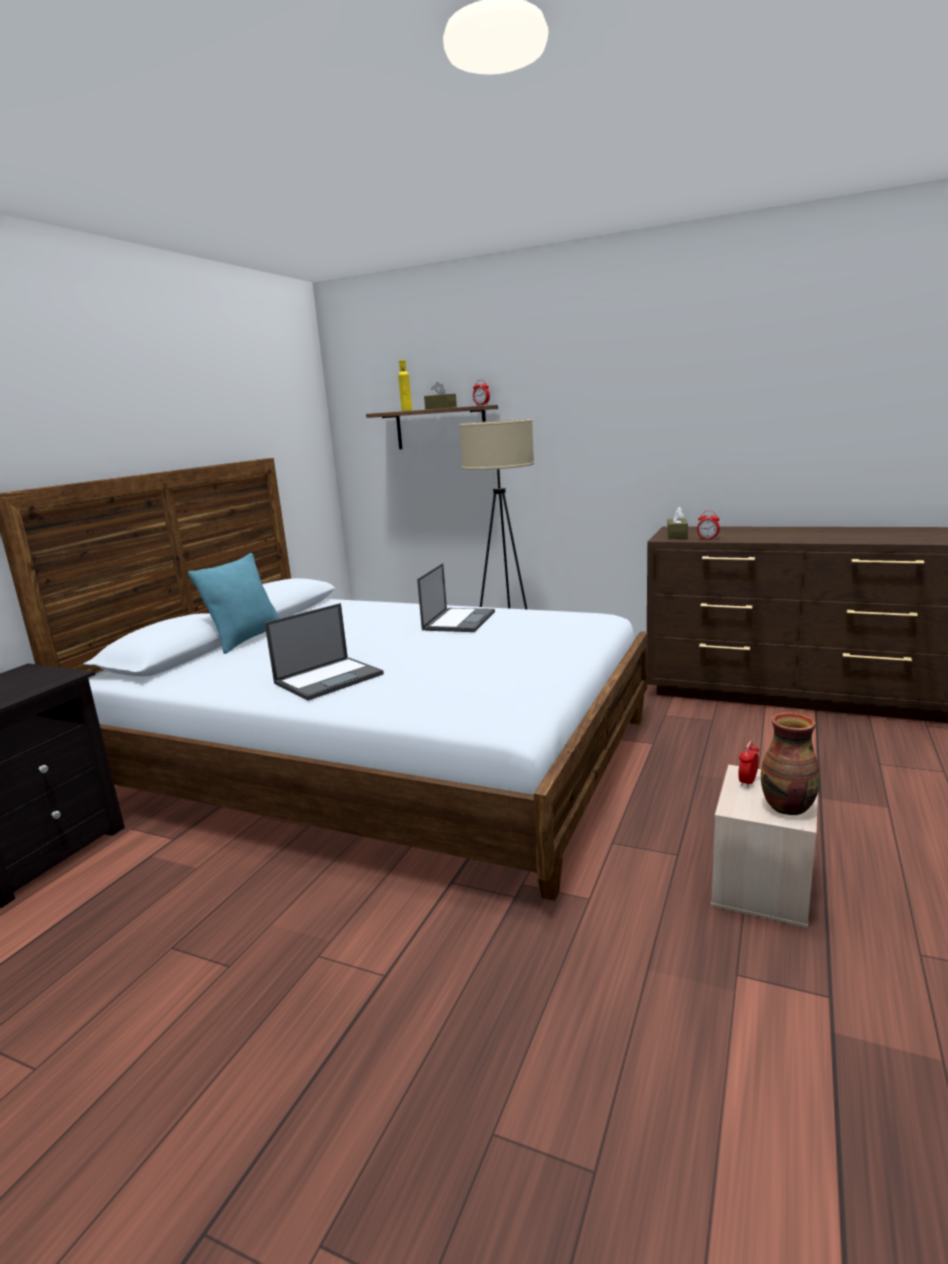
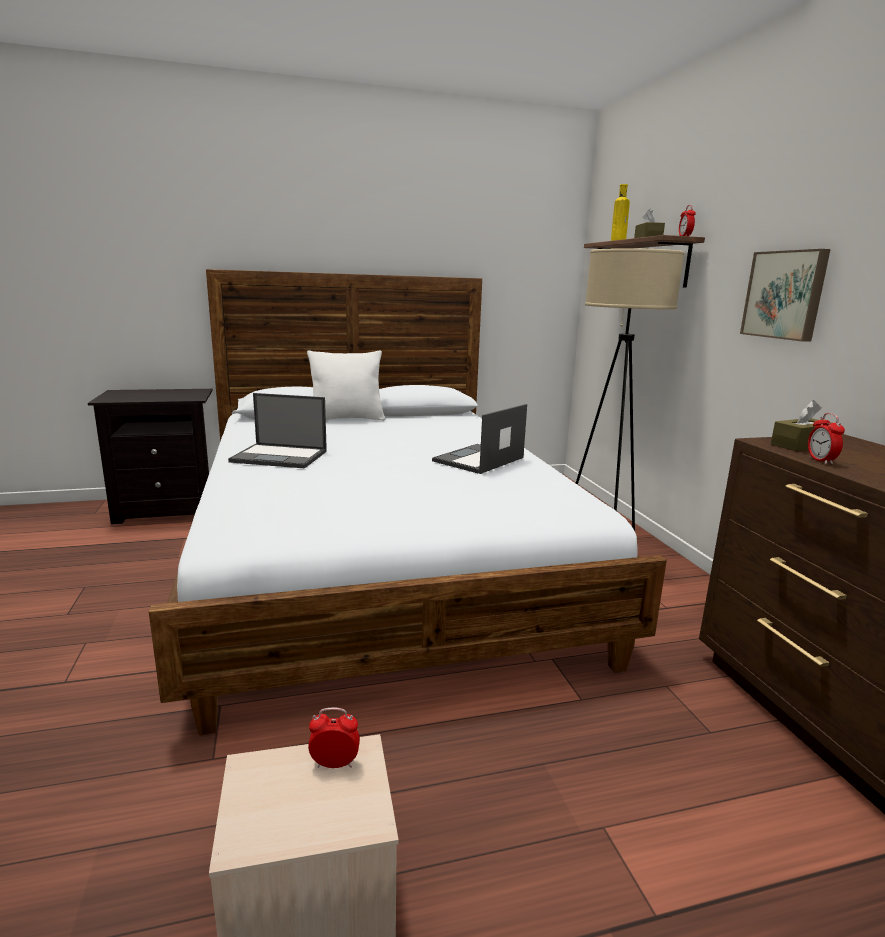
camera: 50 degrees right, 0 degrees up
turquoise pillow [188,553,280,654] -> white pillow [307,350,385,421]
laptop [417,563,495,632] -> laptop turned 150 degrees clockwise [432,404,527,474]
vase [761,713,820,815] -> none
none -> picture [740,249,831,342]

